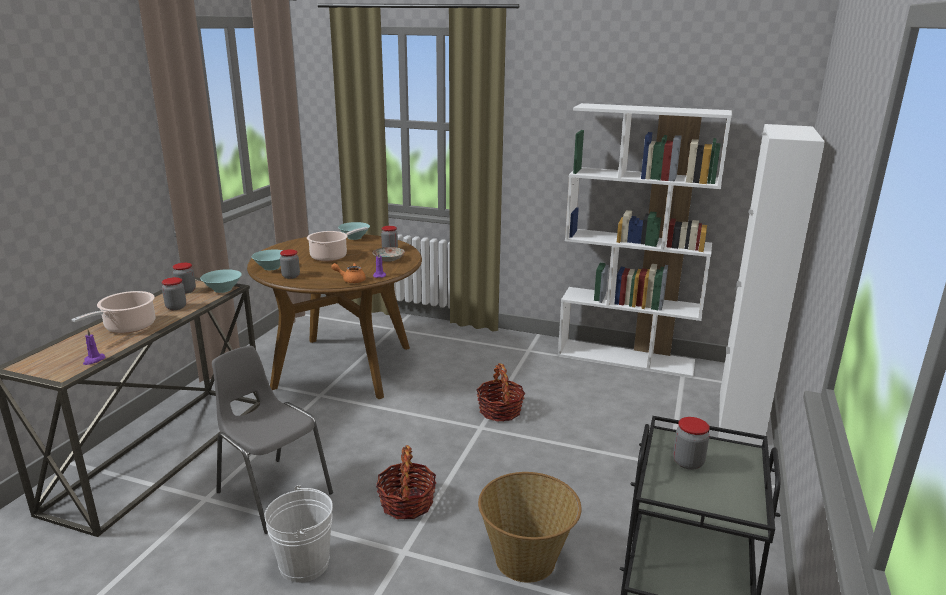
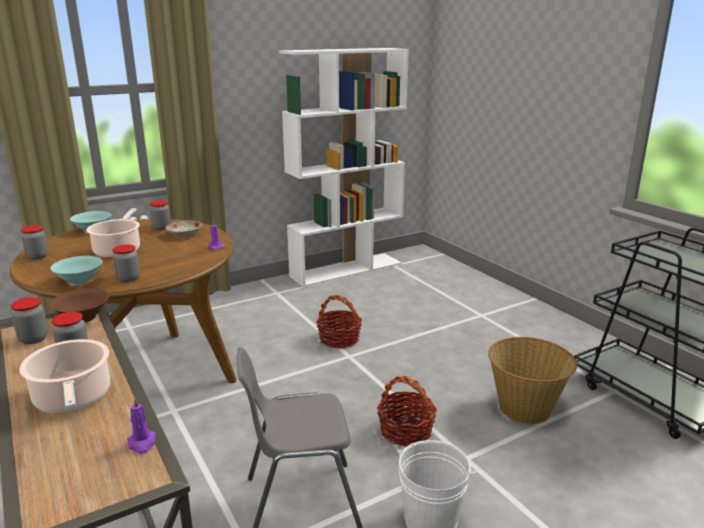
camera: 50 degrees left, 0 degrees up
turquoise bowl [200,269,242,293] -> brown bowl [49,288,109,323]
orange teapot [331,263,366,283] -> none
jar [673,417,710,470] -> jar moved to [21,225,49,260]
white cabinet [718,124,825,446] -> none

